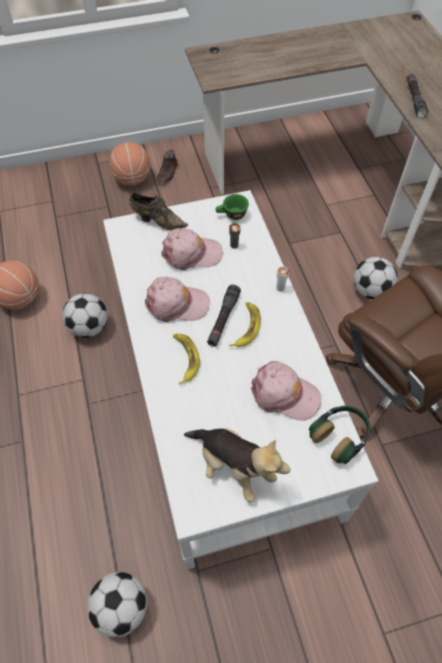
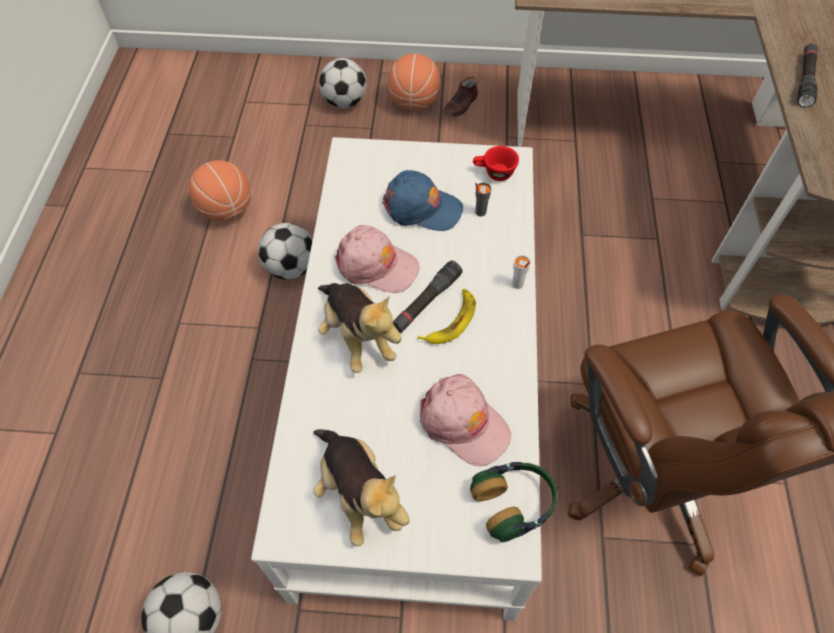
camera: 20 degrees right, 0 degrees up
brown shoe [129,192,188,231] -> none
pink cap [161,228,222,270] -> blue cap [382,170,463,231]
banana [173,334,200,385] -> plush toy [318,283,402,373]
green cup [215,194,249,220] -> red cup [473,146,519,181]
football [354,257,397,299] -> football moved to [319,58,367,108]

